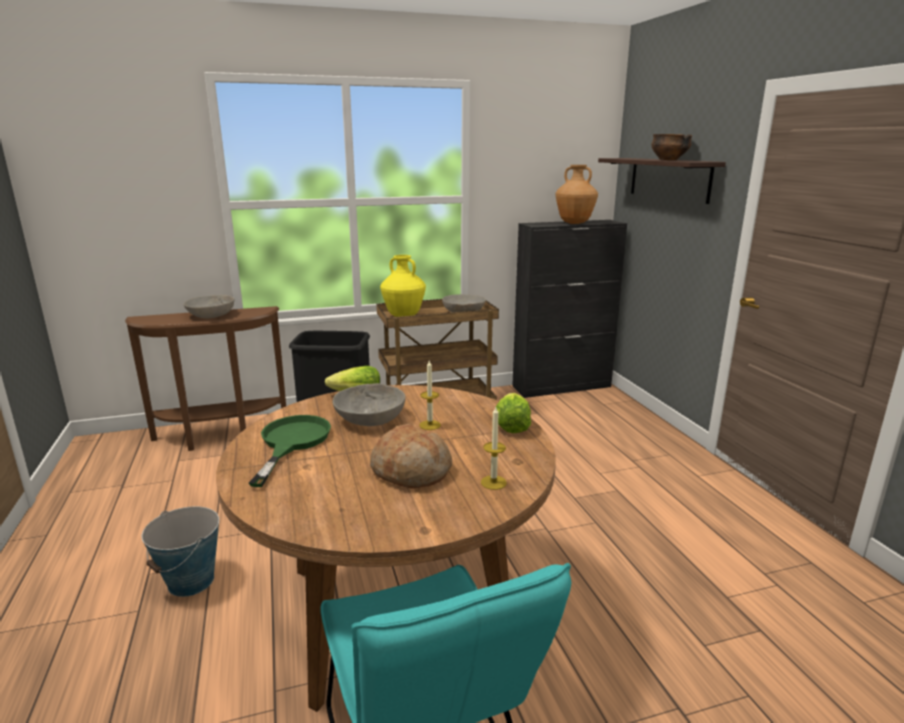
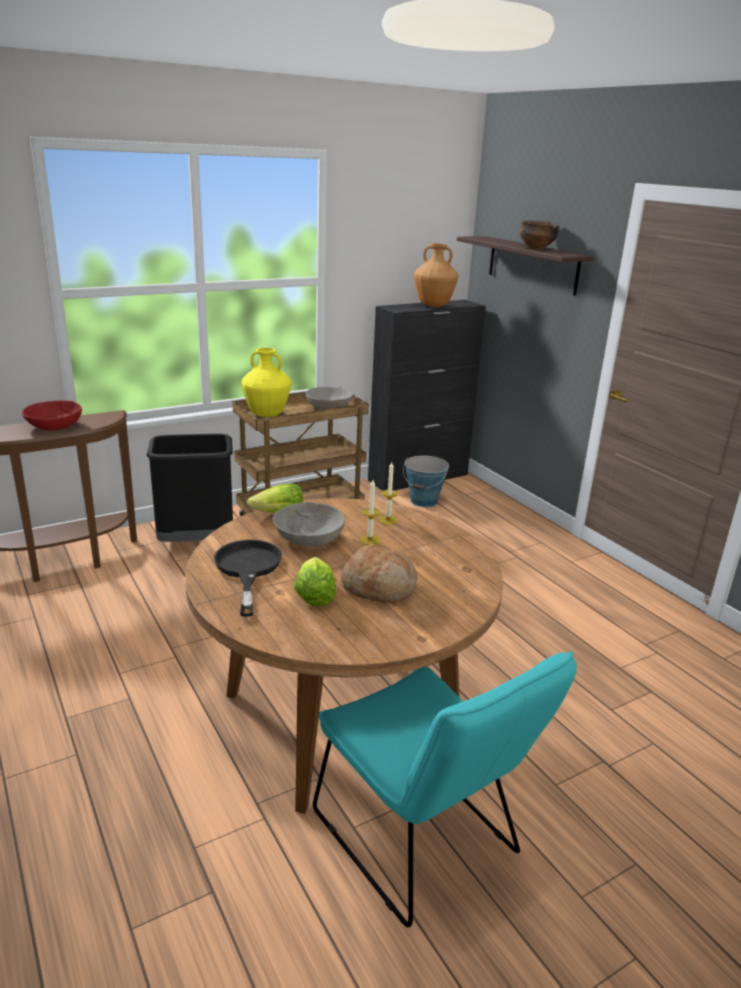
camera: 15 degrees left, 5 degrees up
bucket [142,506,219,597] -> bucket moved to [403,455,449,507]
grey bowl [183,295,234,318] -> red bowl [22,400,82,430]
green frying pan [249,415,331,487] -> black frying pan [214,540,282,617]
candle [481,407,507,490] -> candle moved to [379,462,398,525]
lettuce [496,393,531,433] -> lettuce moved to [294,557,336,606]

